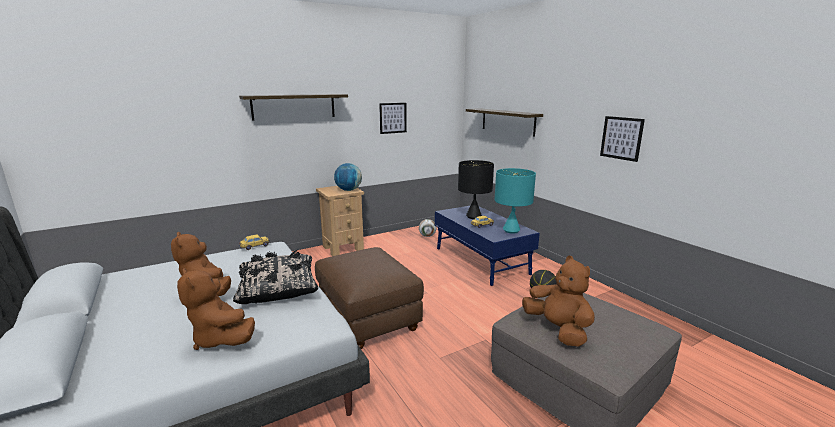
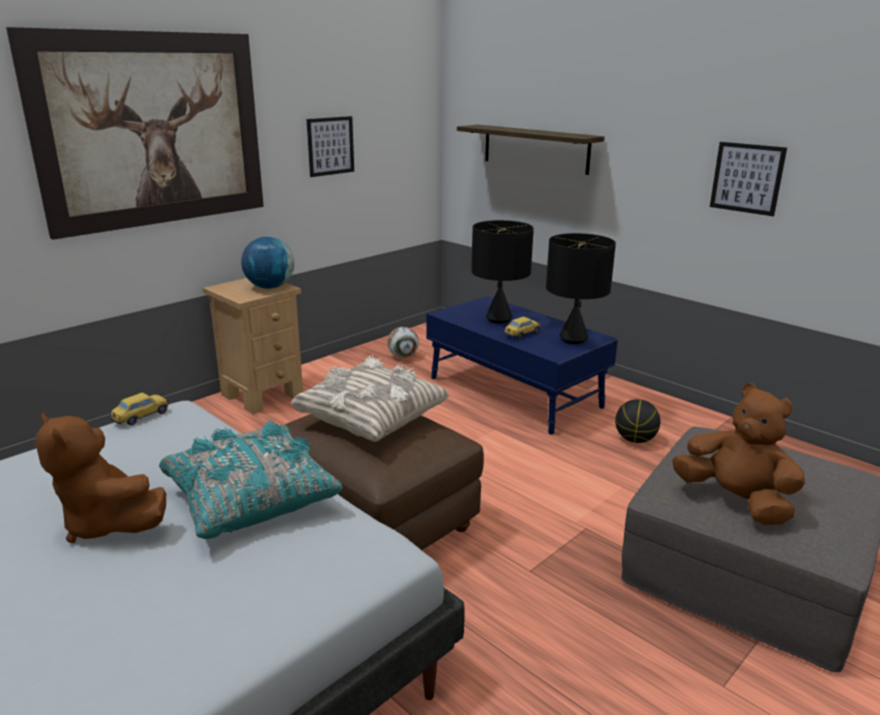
camera: 15 degrees left, 5 degrees up
brown plush toy [177,268,255,350] -> none
black pillow [233,250,318,304] -> turquoise pillow [159,419,342,539]
shelf [239,94,348,121] -> picture [6,27,264,240]
turquoise table lamp [495,168,536,234] -> black table lamp [546,233,616,344]
none -> beige pillow [291,355,449,442]

